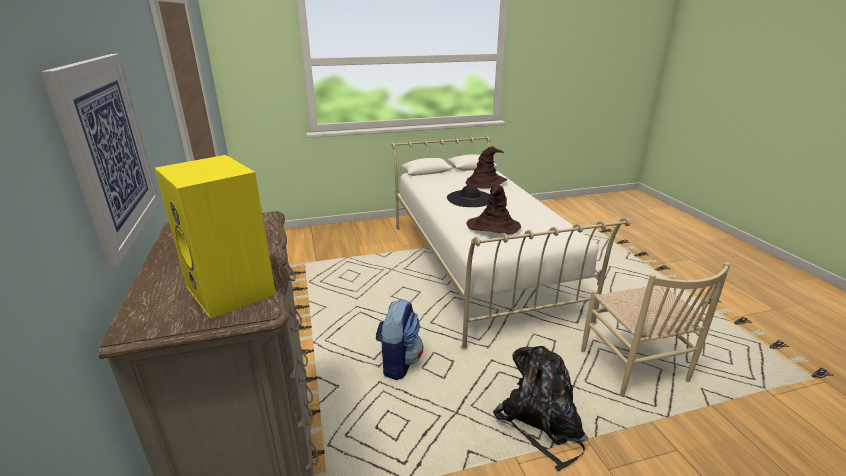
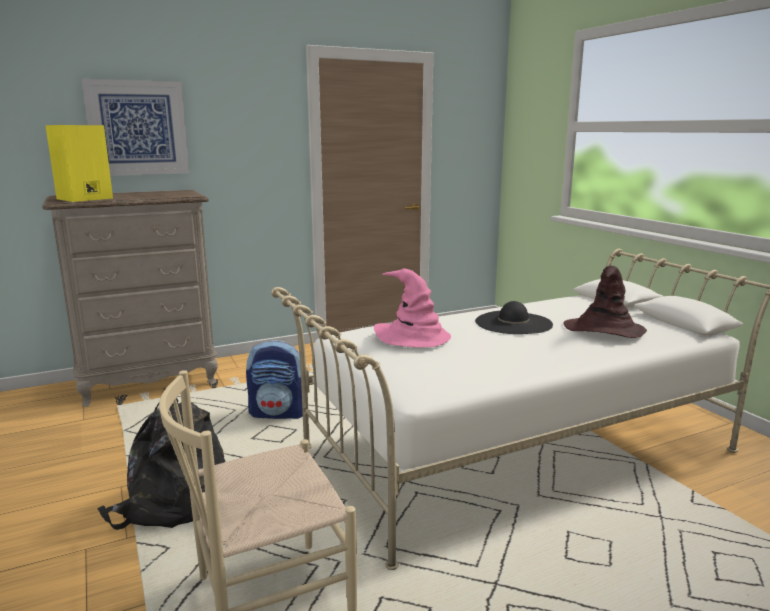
camera: 80 degrees right, 10 degrees down
brown hat [467,184,521,235] -> pink hat [374,268,451,347]

